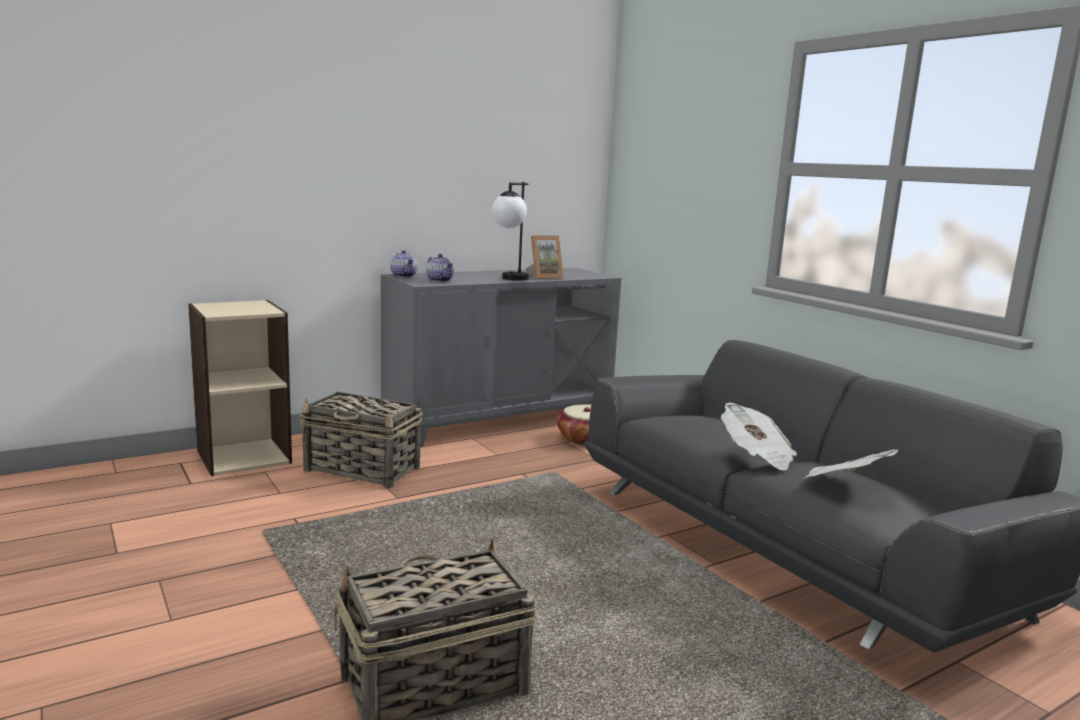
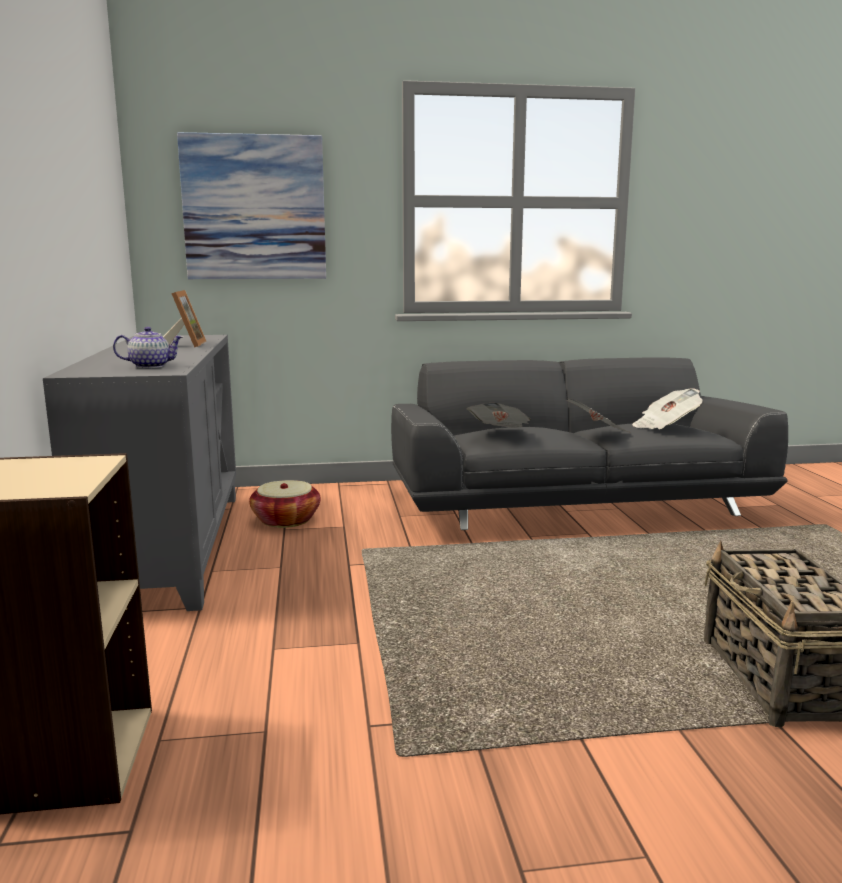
camera: 65 degrees left, 0 degrees up
basket [299,392,423,489] -> none
teapot [390,250,417,277] -> none
table lamp [492,182,529,281] -> none
none -> picture [177,132,326,279]
none -> newspaper [466,403,530,428]

